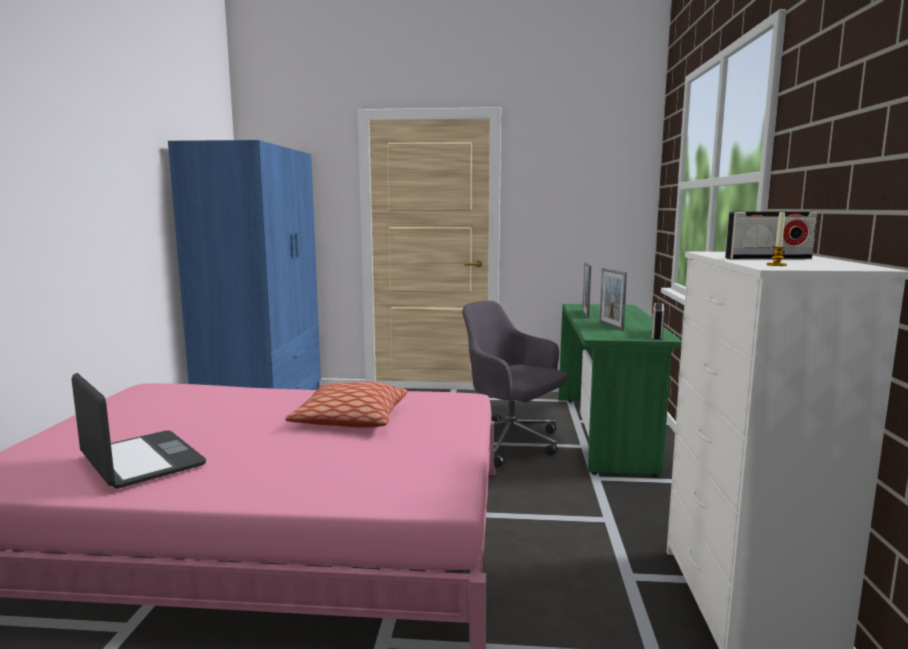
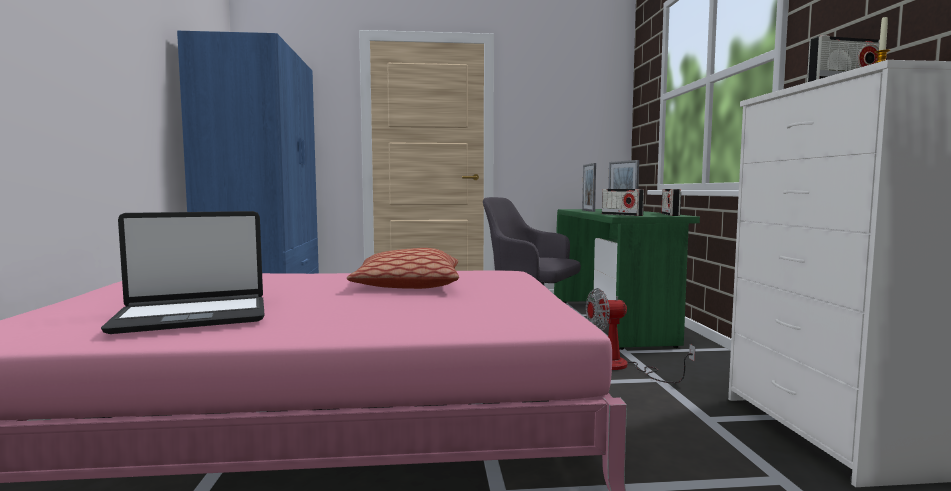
camera: 10 degrees left, 5 degrees down
laptop [71,373,206,489] -> laptop turned 120 degrees clockwise [101,211,265,334]
none -> fan [586,288,695,383]
none -> radio [602,189,644,216]

